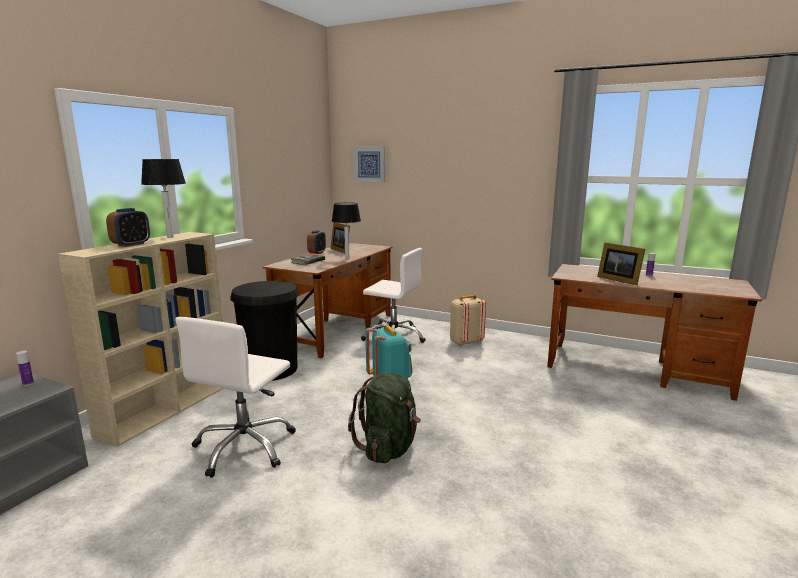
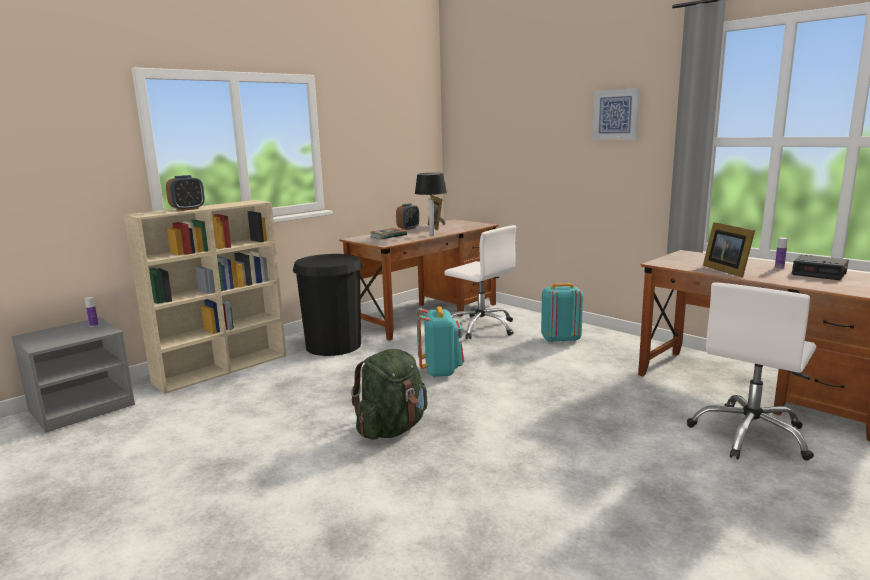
camera: 20 degrees right, 0 degrees up
table lamp [141,159,186,238] -> none
white office chair [175,317,296,478] -> white office chair moved to [687,282,816,461]
picture [353,146,385,183] -> picture moved to [592,88,640,140]
beige backpack [450,295,486,346] -> turquoise backpack [541,283,583,343]
none -> alarm clock [792,255,849,280]

